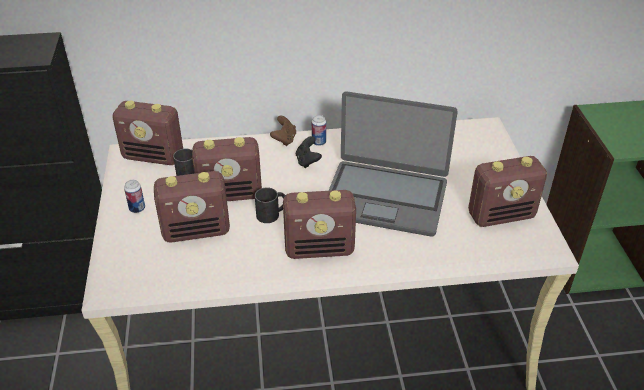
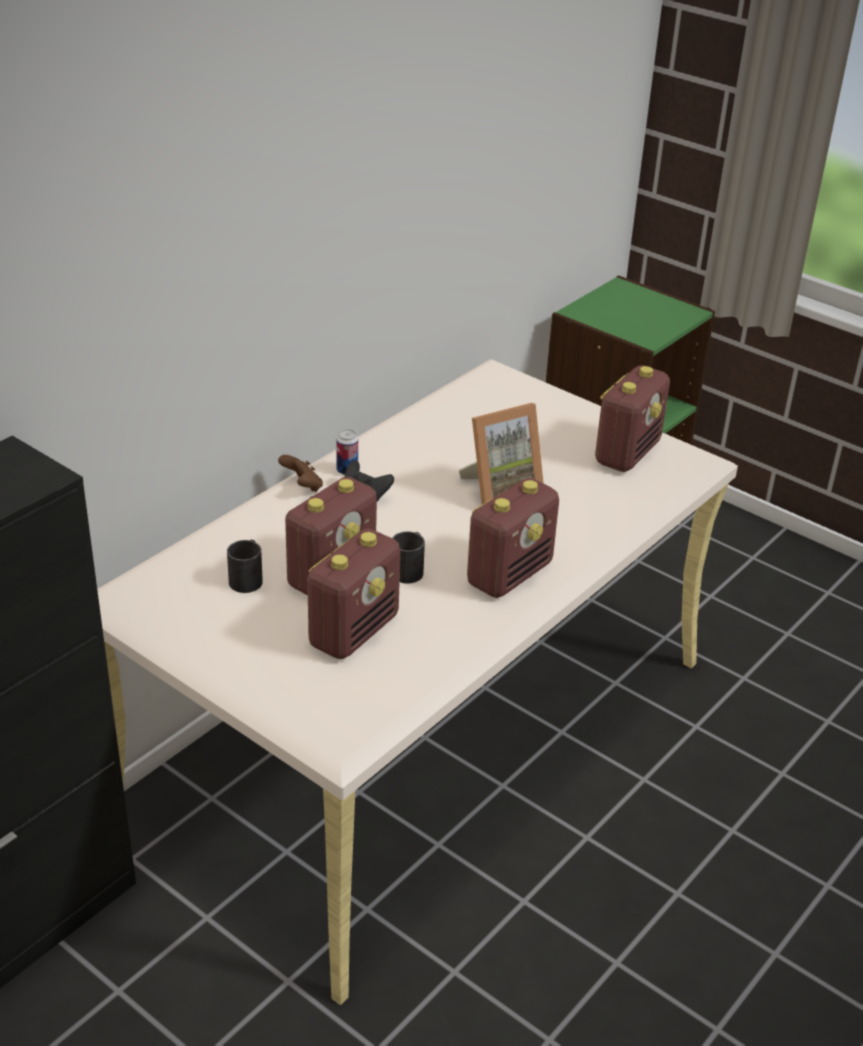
camera: 45 degrees left, 5 degrees down
radio [113,101,183,165] -> none
can [124,180,145,213] -> none
laptop [328,91,458,237] -> picture frame [459,403,544,505]

